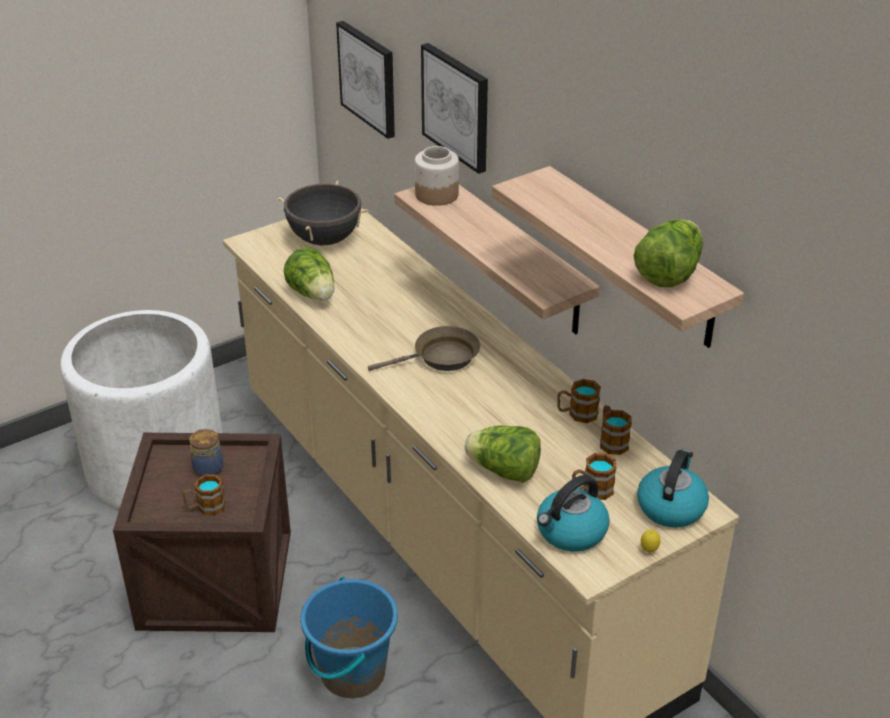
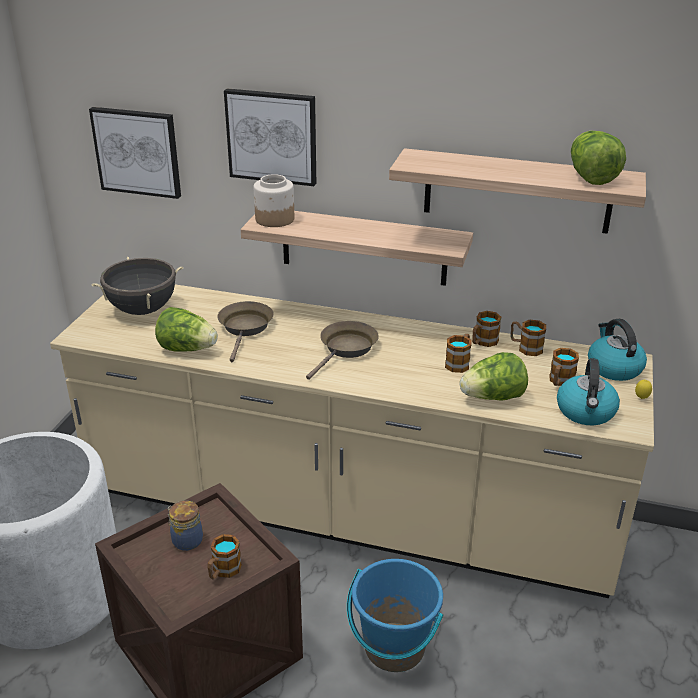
camera: 40 degrees left, 5 degrees down
none -> brown frying pan [217,301,274,362]
none -> mug [445,334,471,373]

